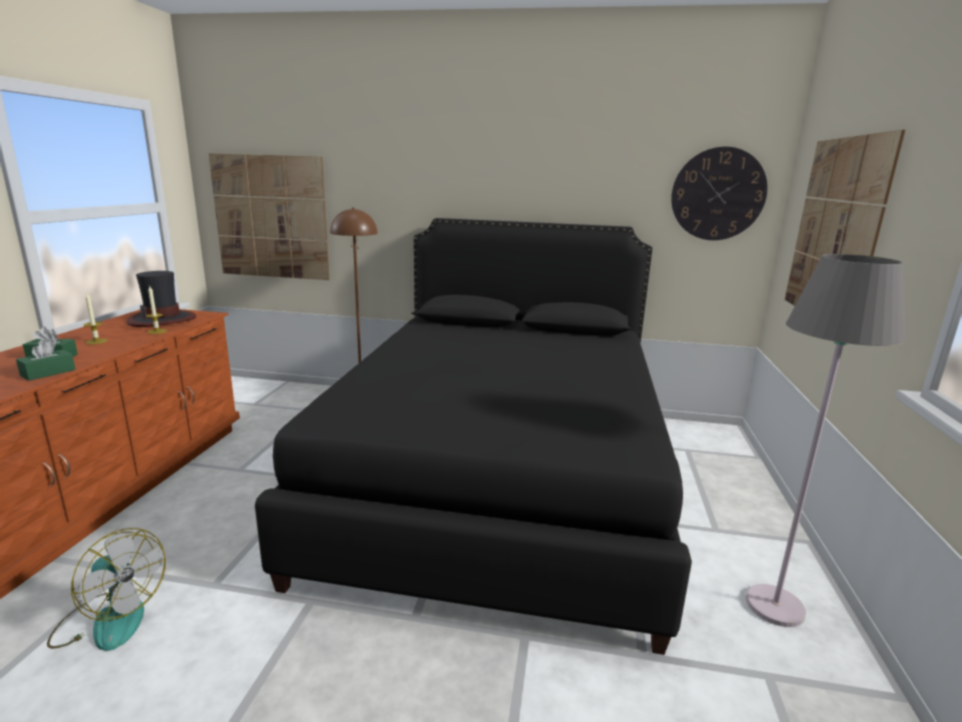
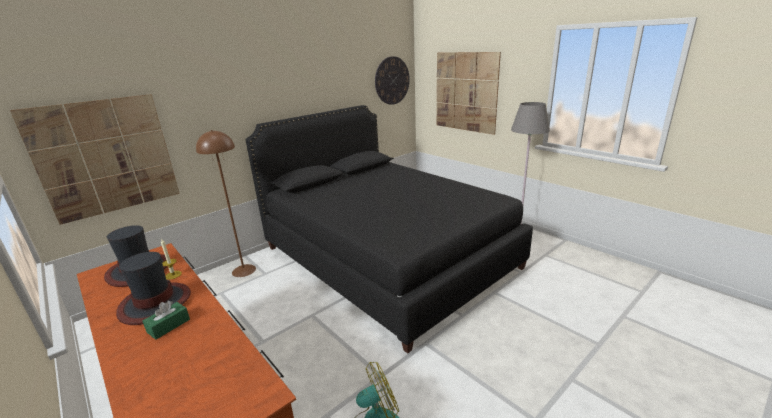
camera: 50 degrees left, 5 degrees up
green tissue box [16,340,76,381] -> none
candle [84,293,108,344] -> hat [116,252,191,325]

